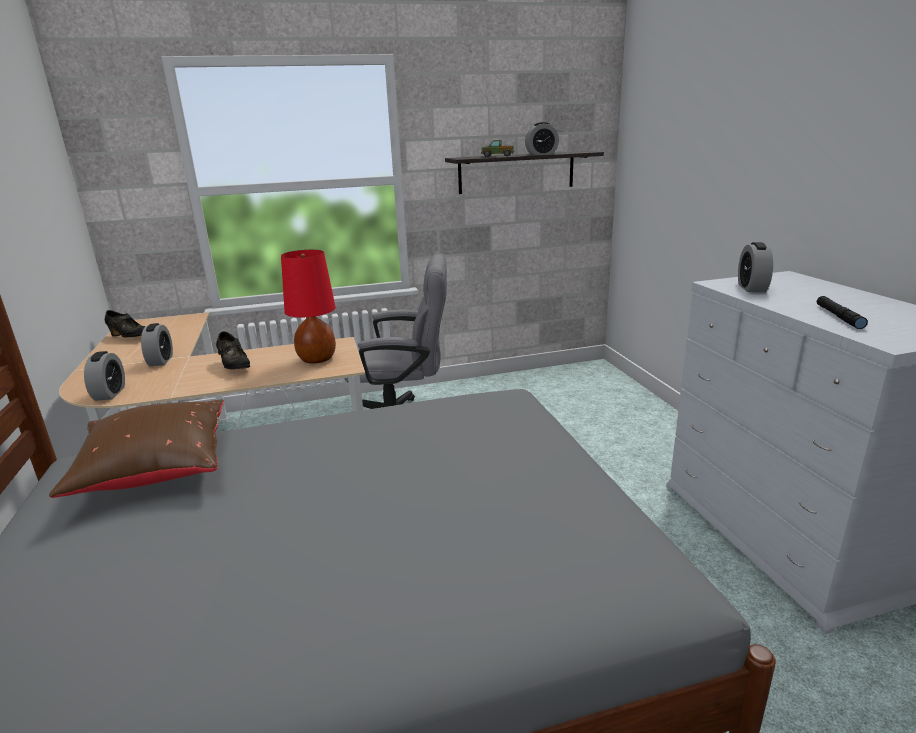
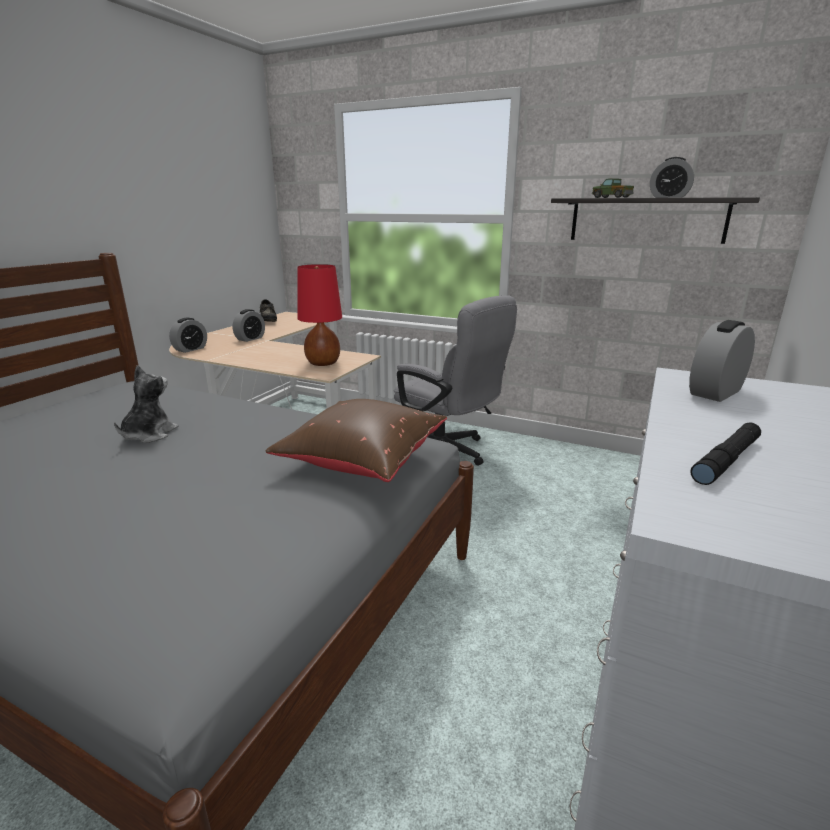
camera: 40 degrees right, 0 degrees up
brown pillow [49,400,224,498] -> brown pillow moved to [266,399,447,482]
black shoe [216,331,250,369] -> none
none -> plush toy [114,365,179,443]

